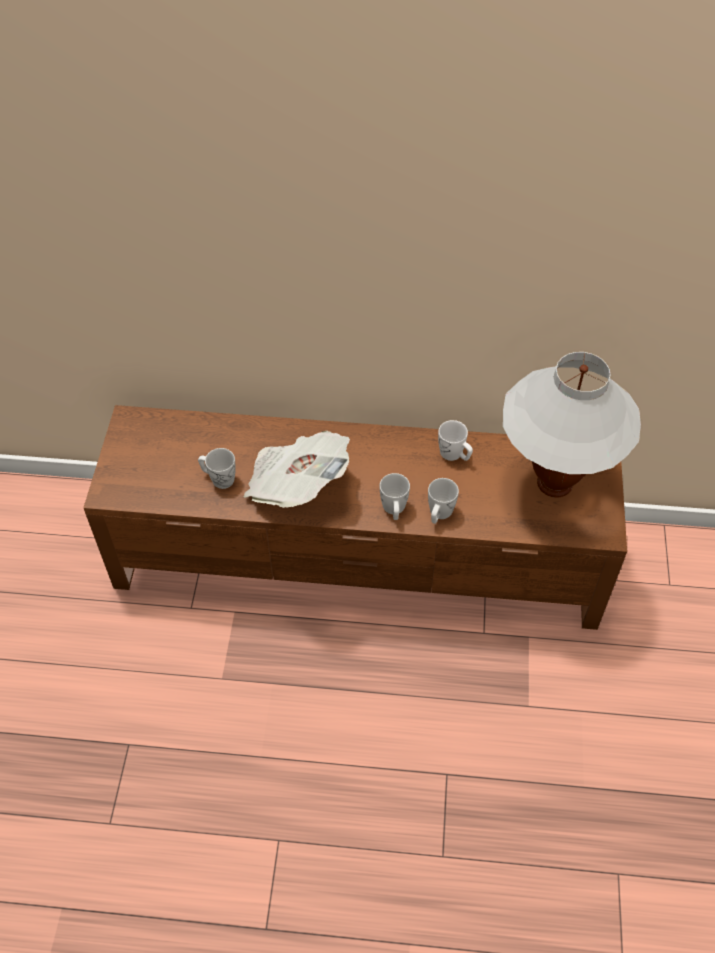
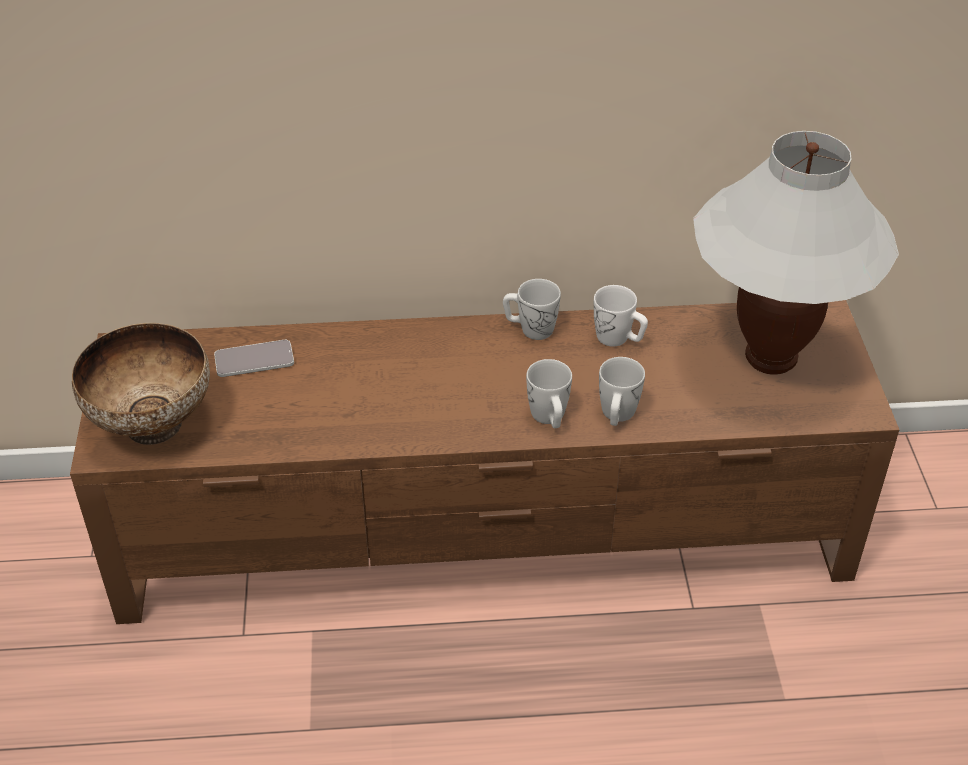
camera: 10 degrees left, 10 degrees down
white mug [198,448,236,489] -> white mug moved to [503,279,561,340]
newspaper [244,431,350,508] -> none
none -> bowl [72,323,210,445]
none -> phone [214,340,294,377]

